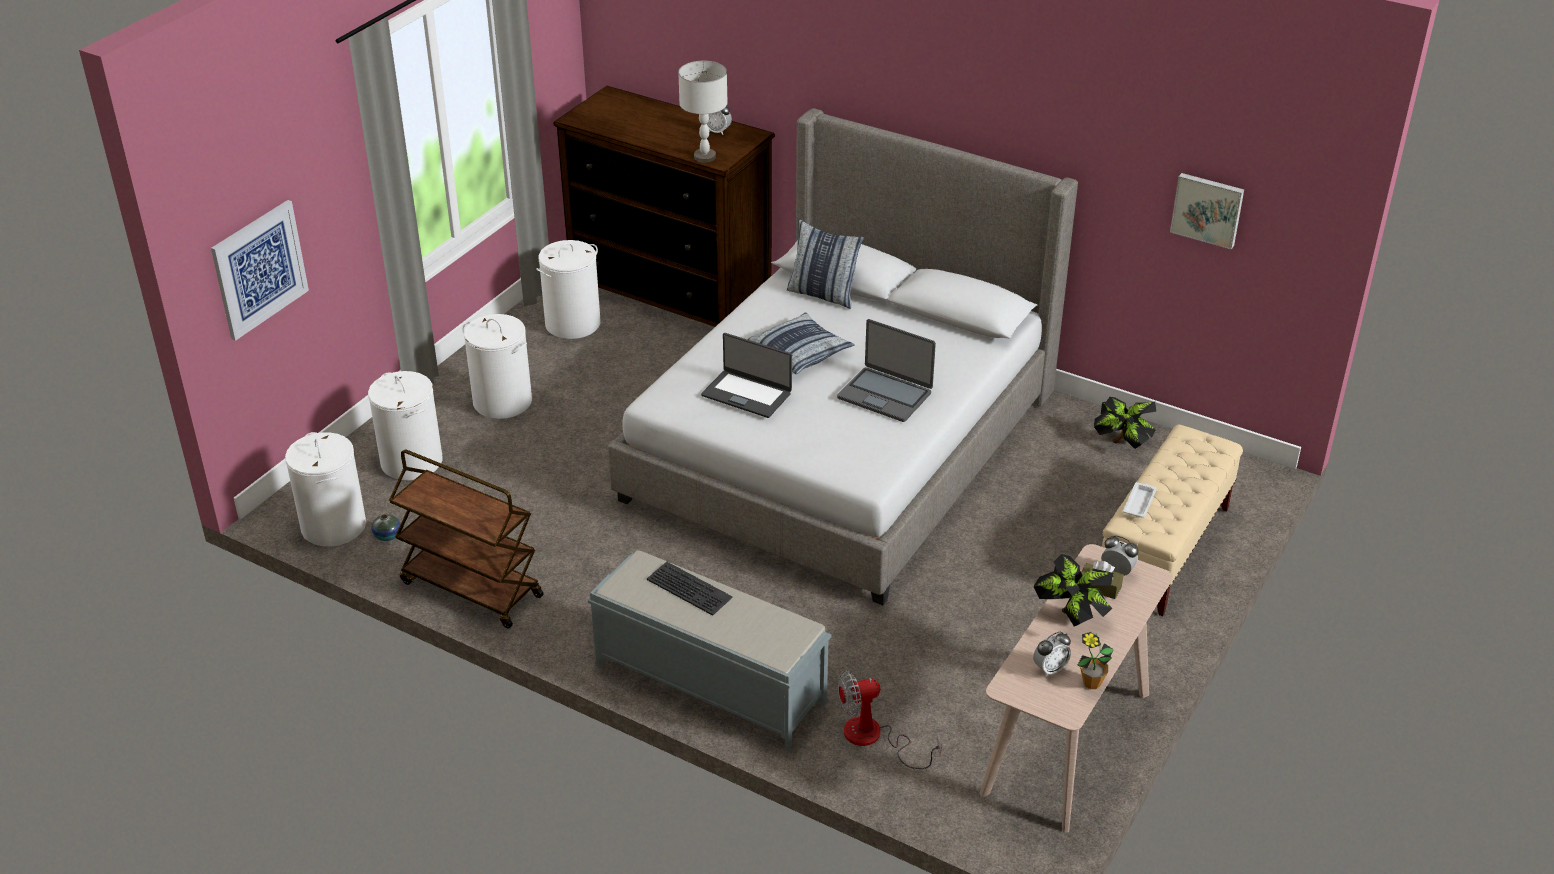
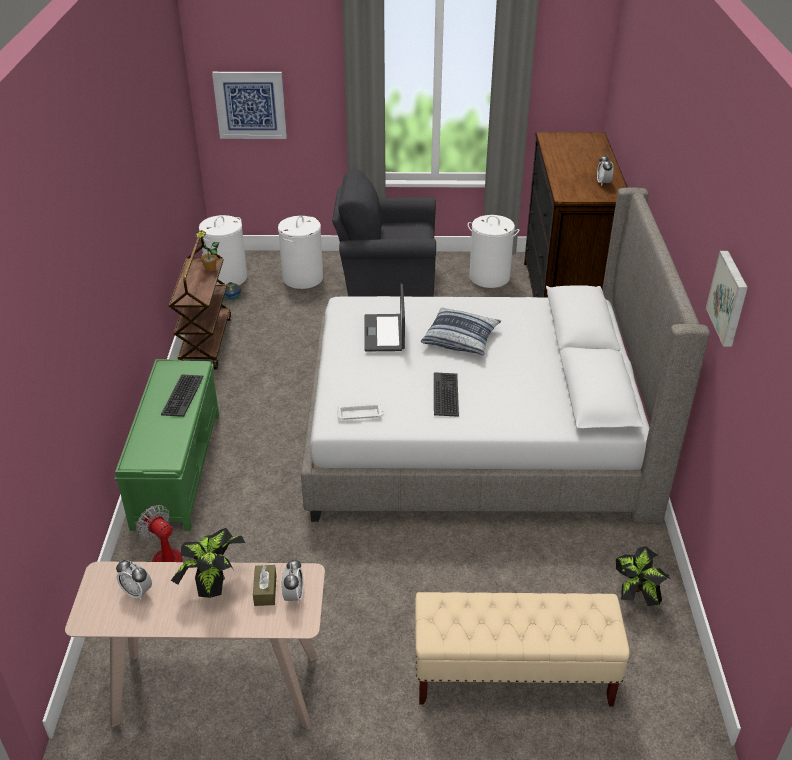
camera: 60 degrees right, 0 degrees up
white laundry basket [462,314,532,419] -> grey armchair [332,169,436,297]
grey bench [588,550,831,751] -> green bench [115,359,219,531]
grey table lamp [678,61,728,163] -> none
pillow [787,219,864,309] -> none
laptop [837,319,936,422] -> keyboard [434,372,459,417]
potted plant [1077,632,1114,689] -> potted plant moved to [195,230,219,271]
white tray [1123,482,1157,518] -> white tray moved to [337,404,384,420]
picture [1170,173,1244,249] -> picture moved to [706,251,748,347]

